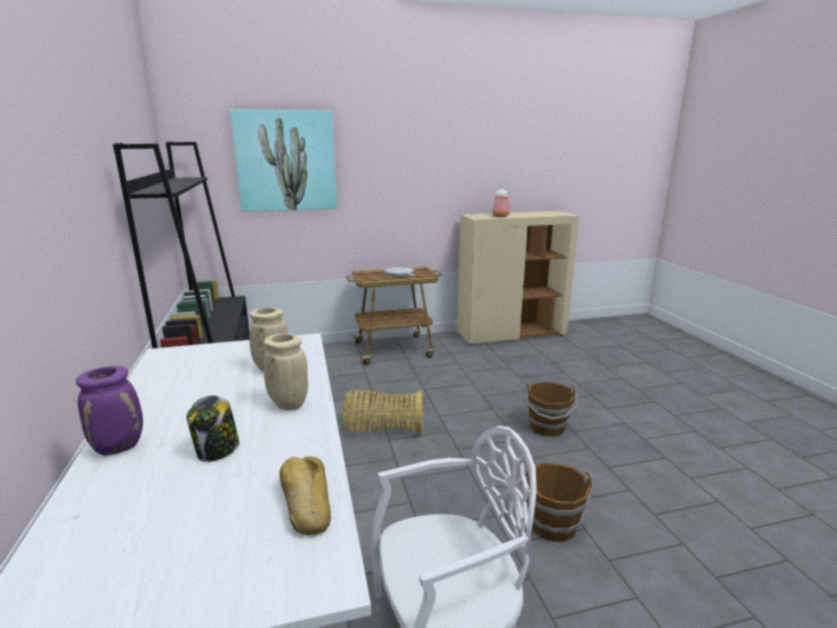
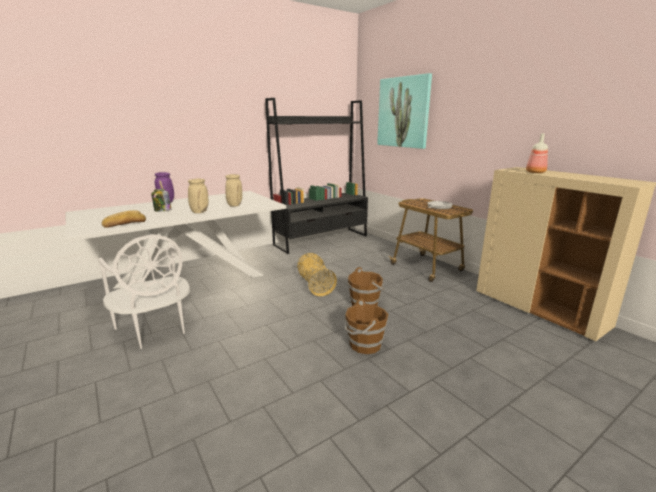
camera: 70 degrees right, 0 degrees up
brown bucket [525,462,592,542] -> brown bucket moved to [348,267,384,306]

